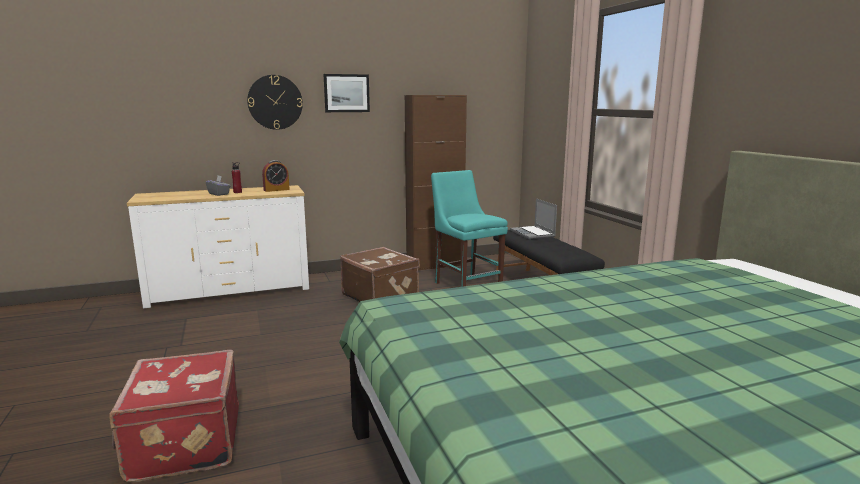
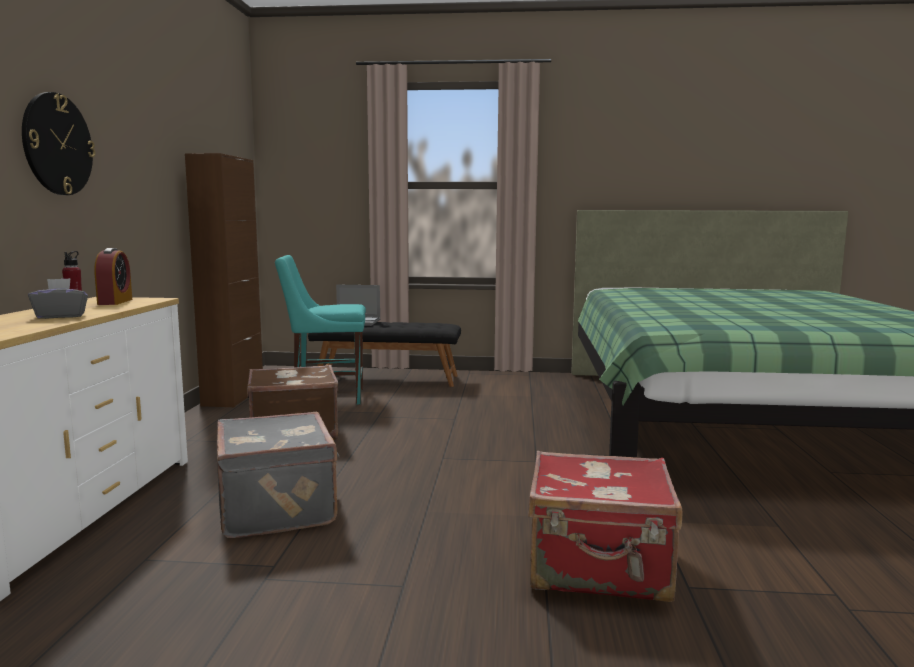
camera: 65 degrees left, 5 degrees down
picture [323,74,370,112] -> none
none -> grey suitcase [217,412,339,538]

